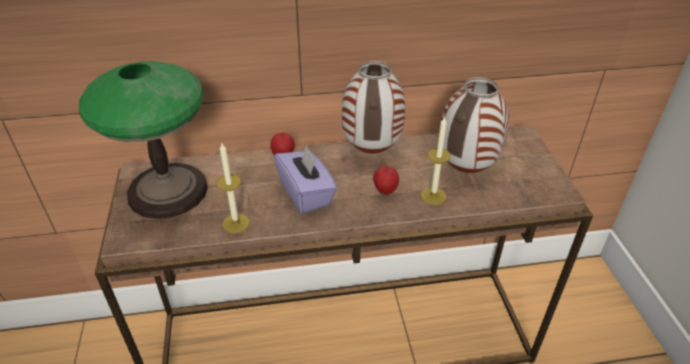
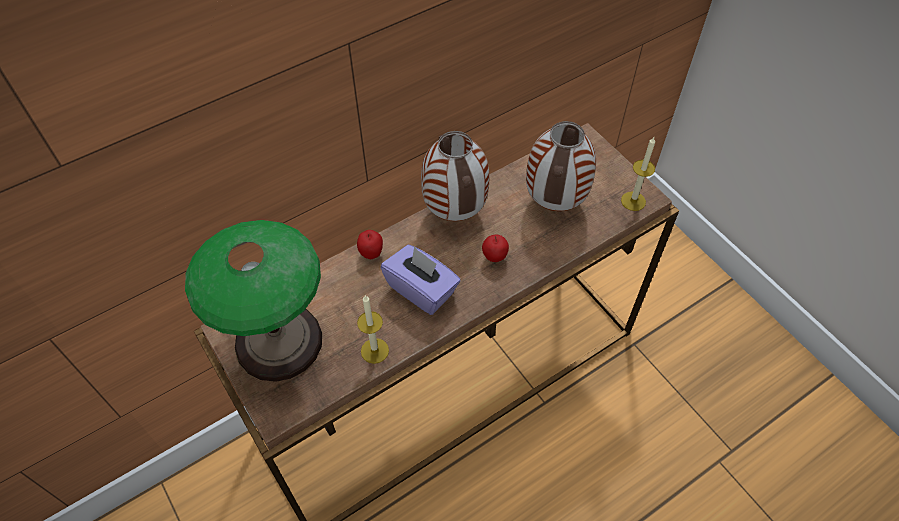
camera: 25 degrees left, 15 degrees up
candle [421,116,451,205] -> candle moved to [621,137,655,211]

